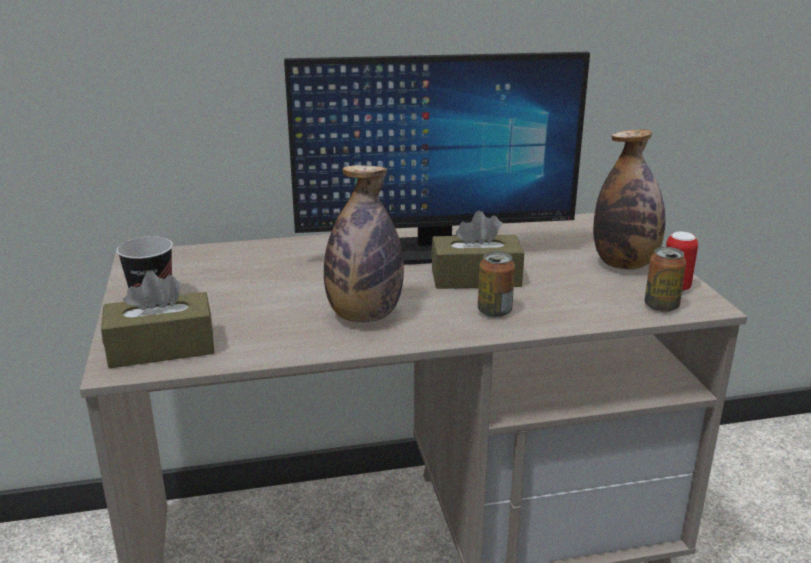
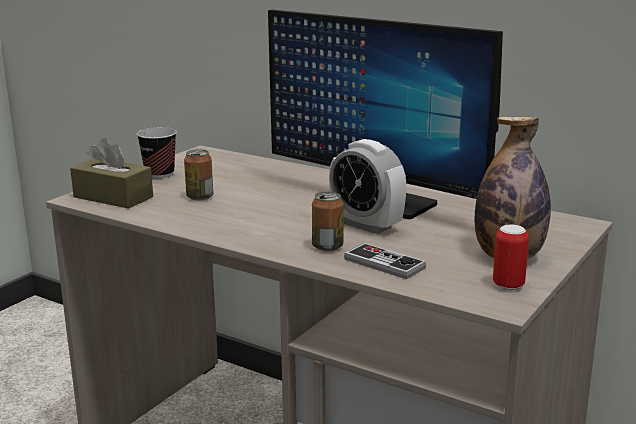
camera: 45 degrees right, 5 degrees down
bottle [324,165,404,322] -> none
brown tissue box [431,211,524,289] -> alarm clock [329,139,407,234]
can [645,247,686,312] -> can moved to [184,149,213,201]
none -> game controller [344,243,426,279]

